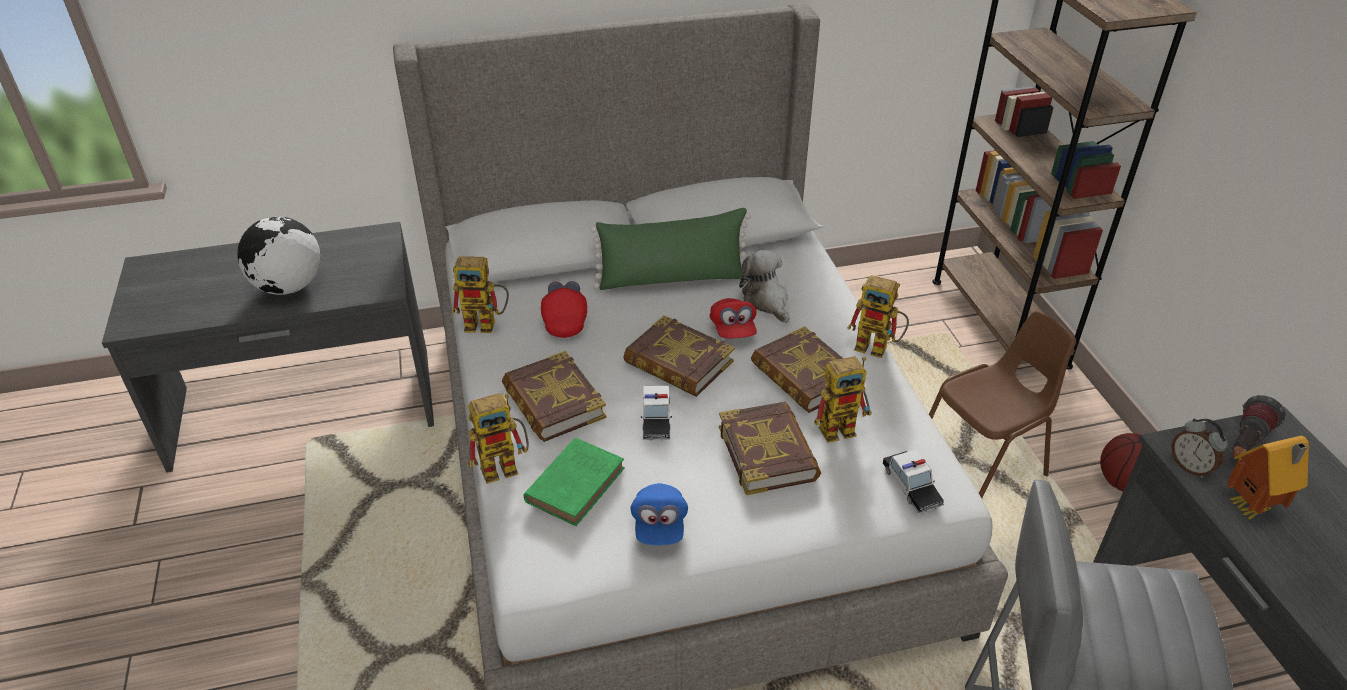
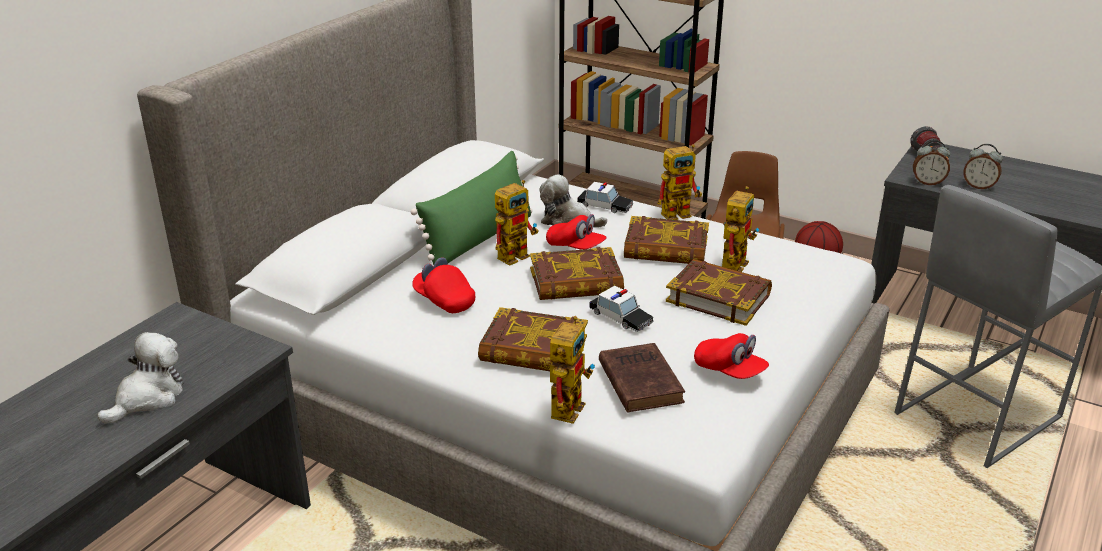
camera: 45 degrees left, 10 degrees down
globe [237,217,320,295] -> plush toy [98,332,184,424]
toy robot [452,256,509,333] -> toy robot moved to [495,180,539,265]
green book [524,438,625,526] -> brown book [599,343,685,412]
blue cap [630,483,688,545] -> red cap [694,333,769,379]
toy car [883,450,944,513] -> toy car moved to [577,182,633,213]
toy house [1227,435,1309,520] -> alarm clock [963,144,1003,190]

